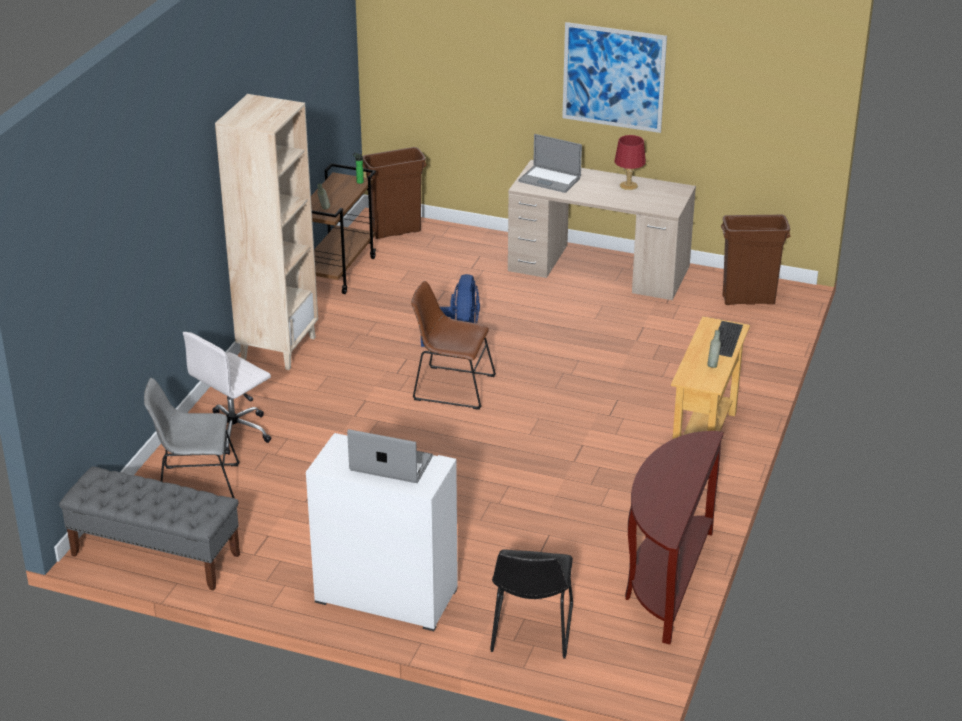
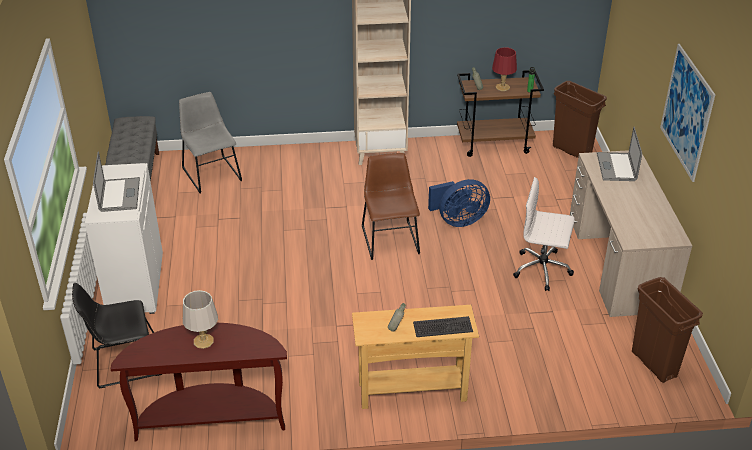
camera: 65 degrees right, 5 degrees up
white office chair [183,332,271,455] -> white office chair moved to [513,177,575,291]
red table lamp [614,135,646,190] -> red table lamp moved to [492,47,517,91]
none -> grey table lamp [183,290,218,349]

